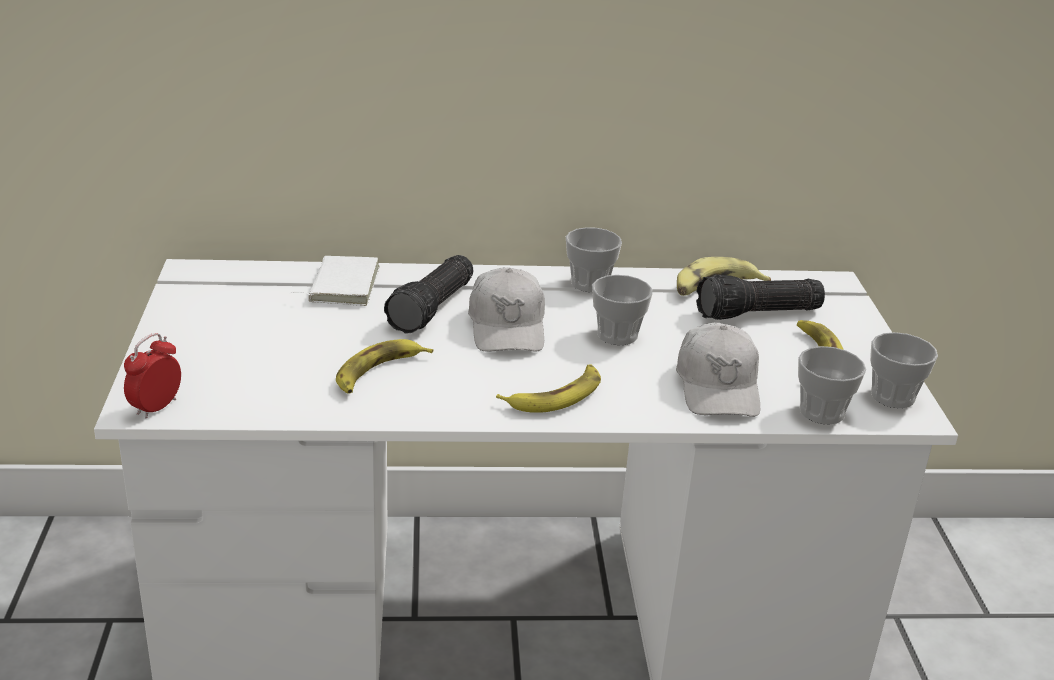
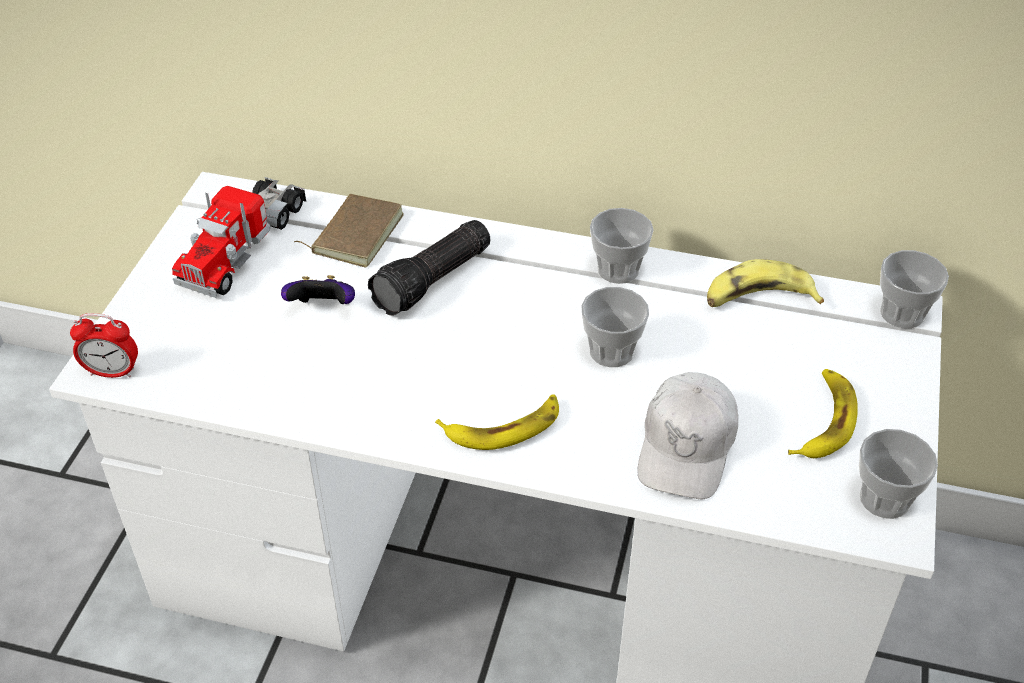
camera: 20 degrees right, 15 degrees up
alarm clock [124,333,181,418] -> alarm clock turned 135 degrees counterclockwise [70,313,138,378]
white book [290,256,380,306] -> brown book [294,194,404,267]
banana [336,339,433,394] -> none
white cap [468,267,545,352] -> none
flashlight [696,275,825,320] -> none
cup [798,346,866,424] -> cup moved to [880,250,949,329]
none -> toy truck [172,177,306,298]
none -> game controller [281,275,355,304]

